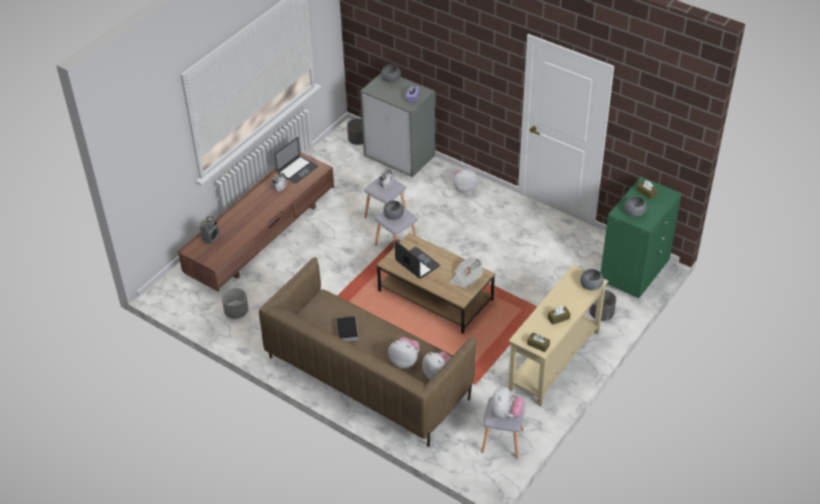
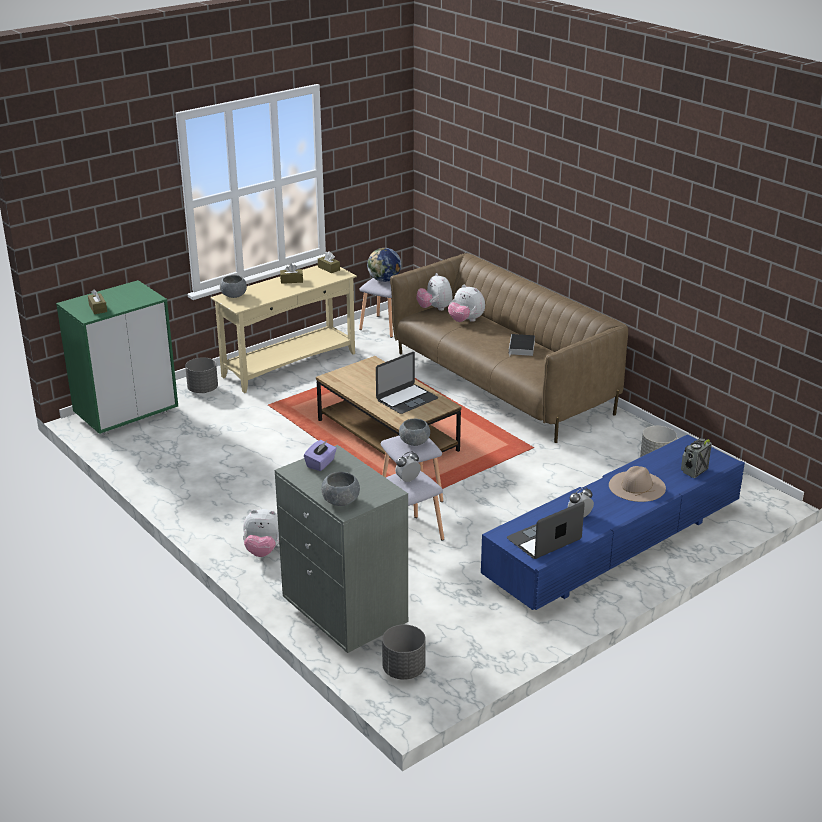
camera: 165 degrees left, 15 degrees down
brown tv stand [178,152,334,292] -> blue tv stand [481,434,745,610]
laptop [395,240,440,279] -> laptop turned 105 degrees counterclockwise [376,352,438,414]
newspaper [451,257,483,289] -> none
plush toy [490,386,524,418] -> globe [367,248,401,282]
grey bowl [624,196,647,217] -> none
none -> beige hat [609,466,666,502]

